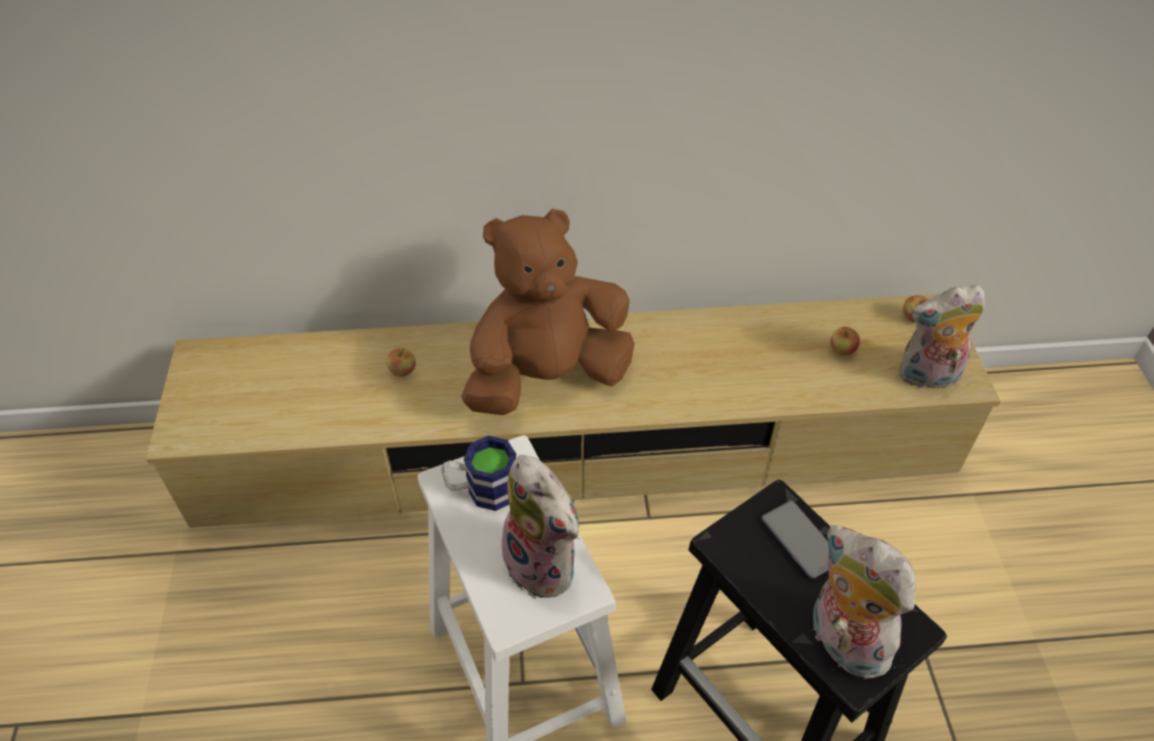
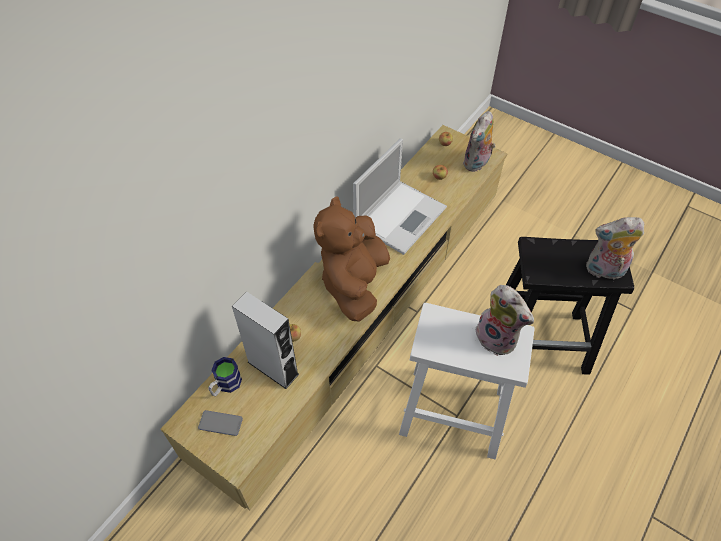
camera: 50 degrees left, 5 degrees up
mug [441,436,516,511] -> mug moved to [209,357,242,396]
plush toy [502,455,580,599] -> plush toy turned 45 degrees clockwise [474,285,534,356]
phone [762,501,829,578] -> phone moved to [198,410,243,436]
none -> grey speaker [232,291,299,389]
none -> laptop [353,138,447,255]

